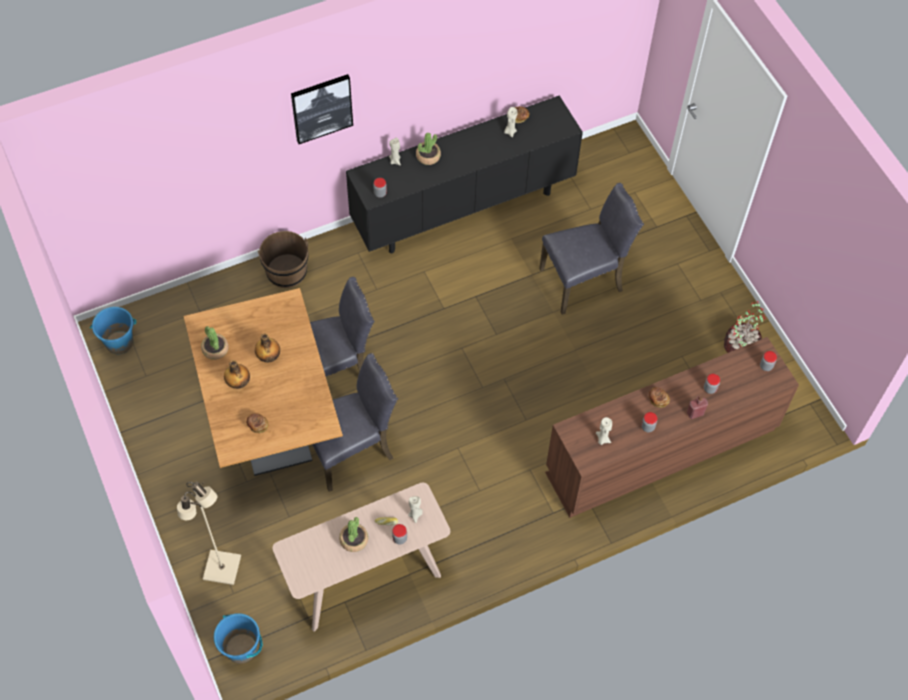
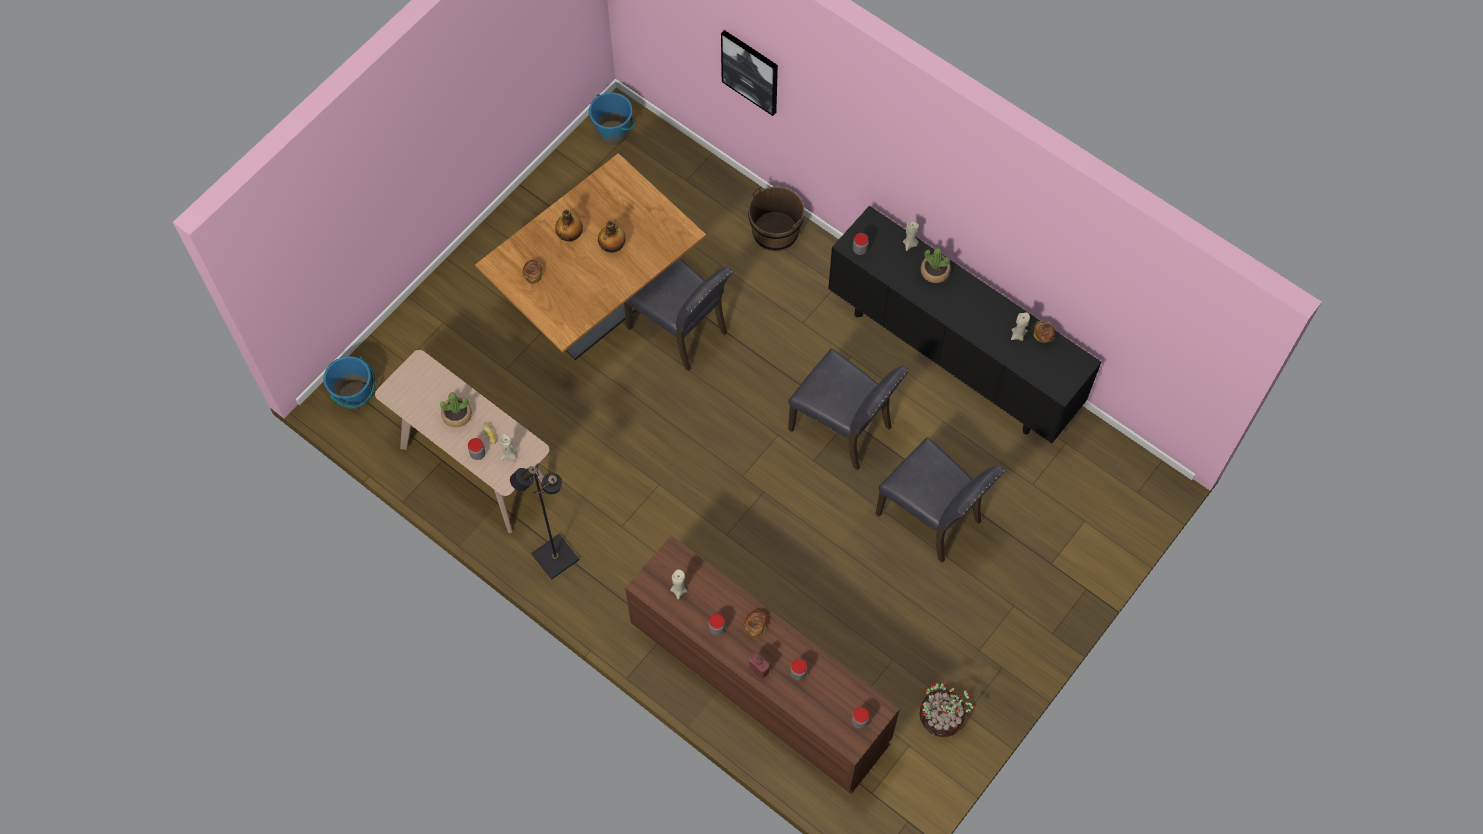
camera: 65 degrees right, 5 degrees up
beige floor lamp [177,482,241,585] -> none
potted plant [201,326,229,360] -> none
picture [291,74,353,144] -> picture moved to [721,30,778,116]
grey chair [312,353,398,492] -> grey chair moved to [788,348,910,470]
none -> black floor lamp [510,463,580,580]

